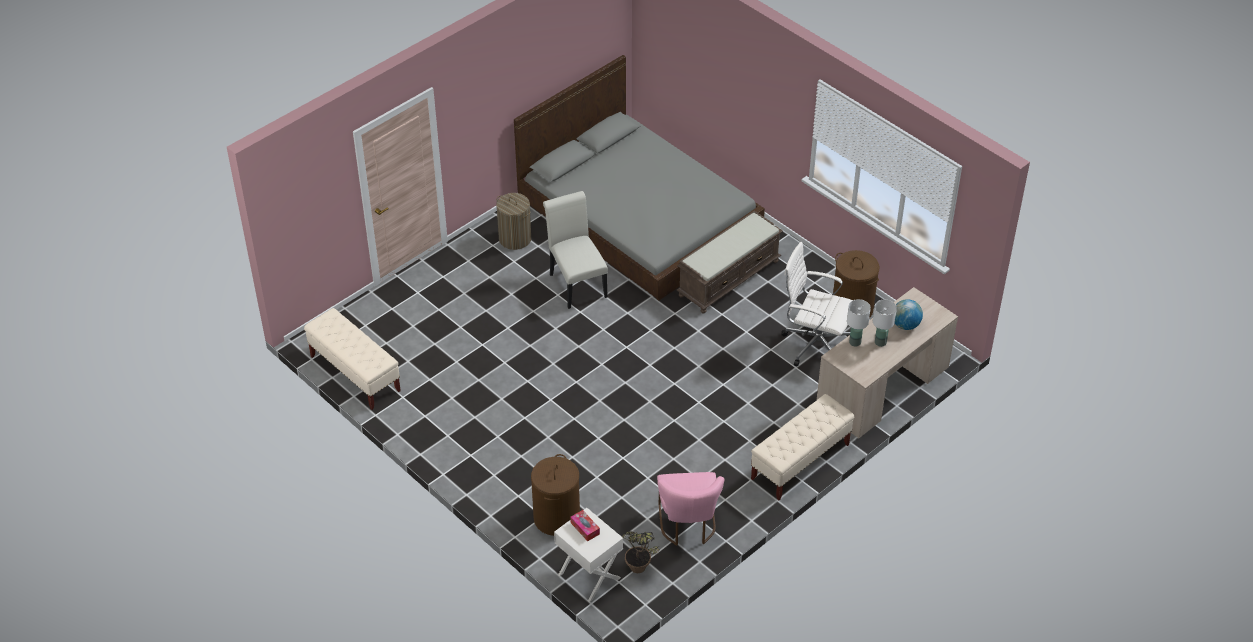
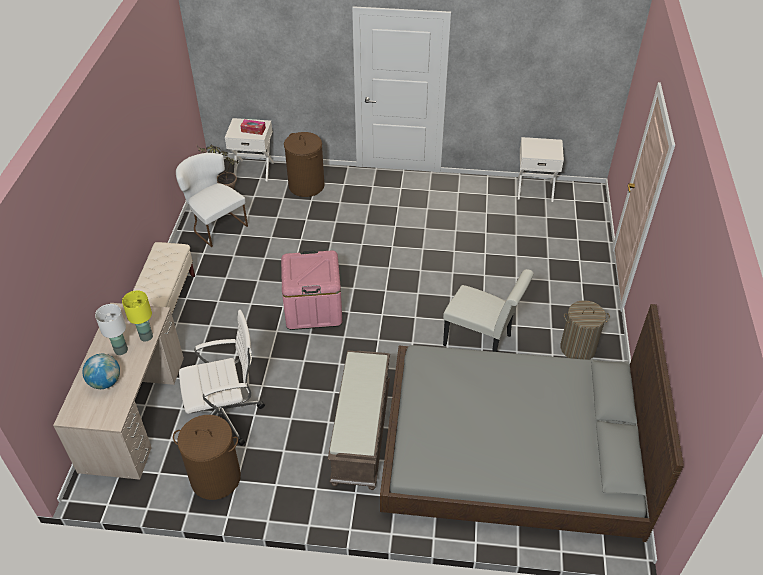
camera: 140 degrees right, 0 degrees up
beige bench [304,308,401,410] -> white nightstand [517,137,564,202]
pink chair [657,472,724,546] -> white chair [176,153,248,247]
white table lamp [847,299,871,346] -> yellow table lamp [122,290,153,341]
none -> pink storage box [281,250,342,330]

